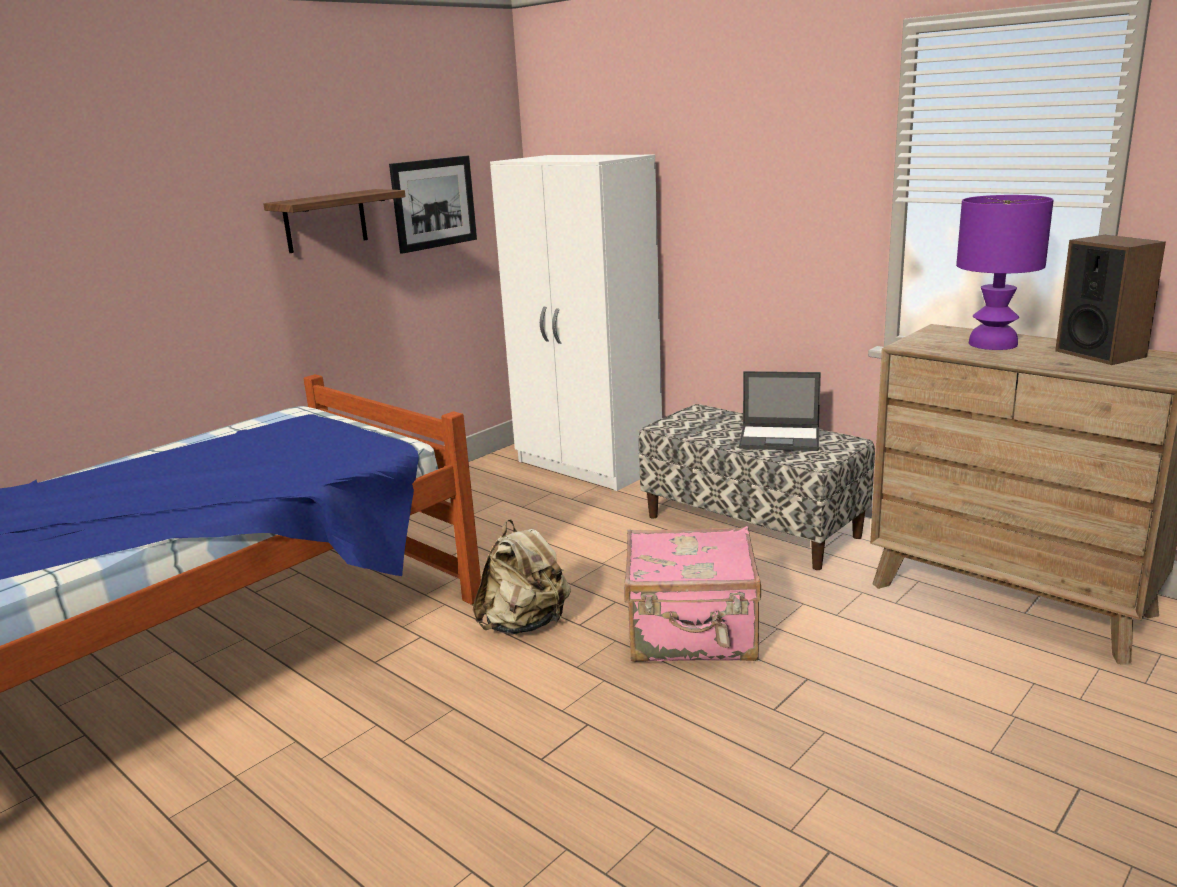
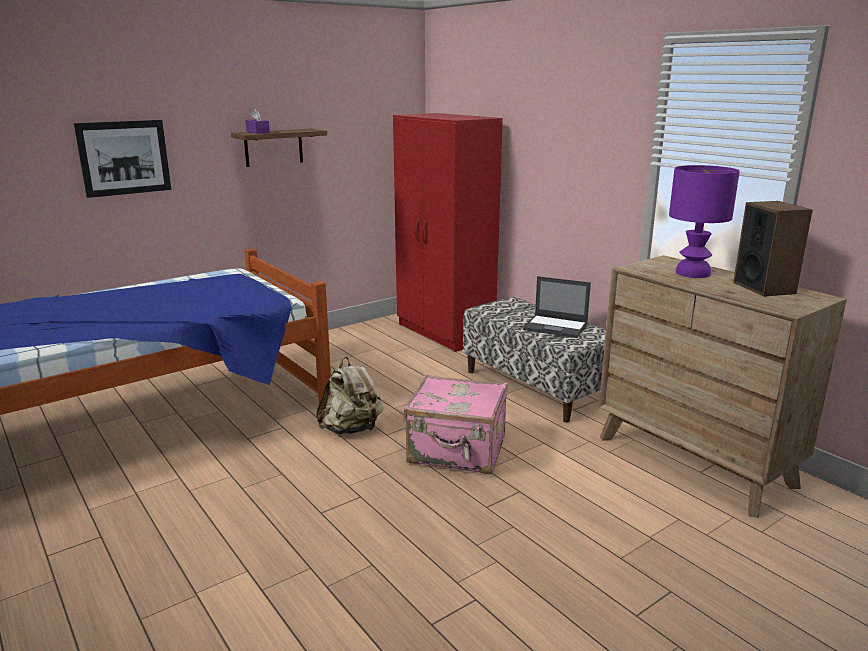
camera: 10 degrees right, 0 degrees up
picture [389,156,477,254] -> picture moved to [74,120,171,198]
white wardrobe [490,155,662,491] -> red wardrobe [393,113,503,352]
none -> purple tissue box [245,109,270,134]

